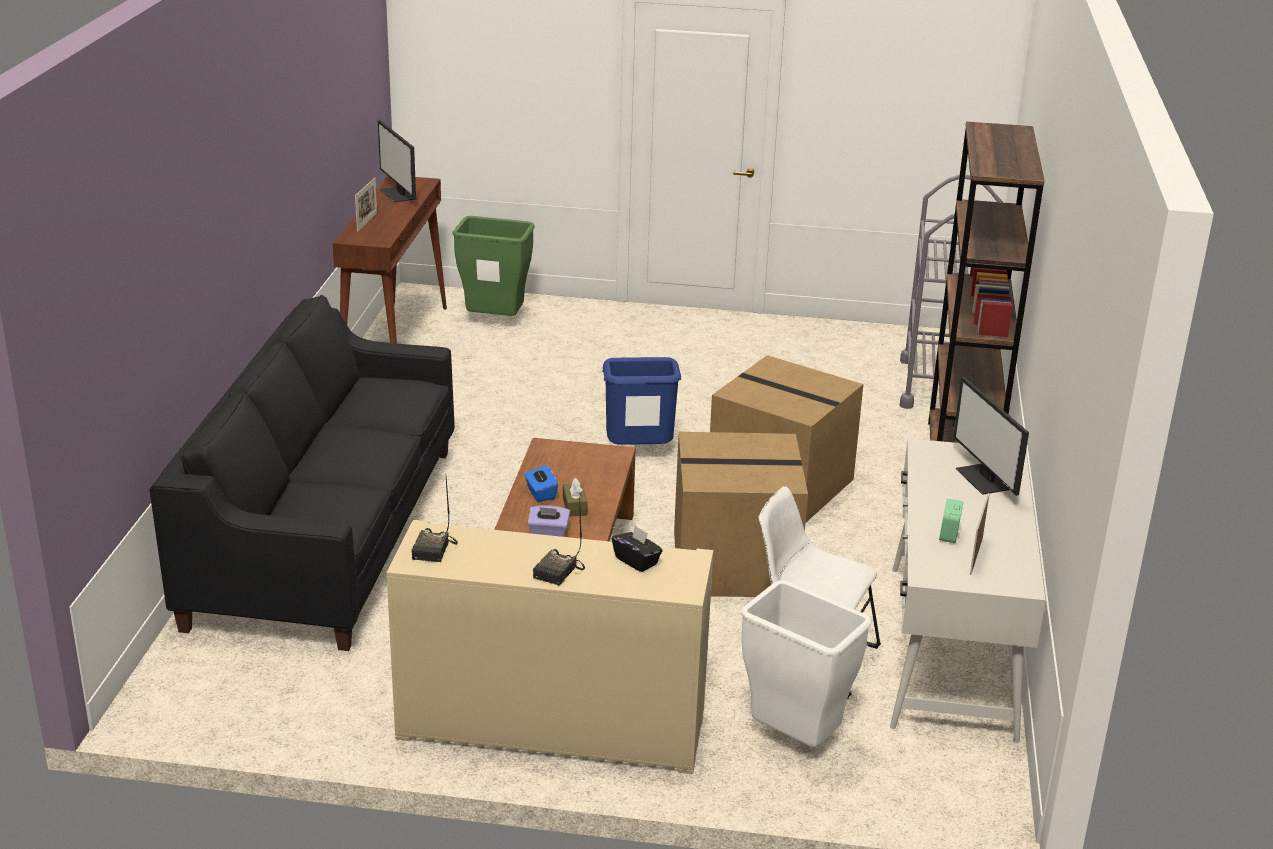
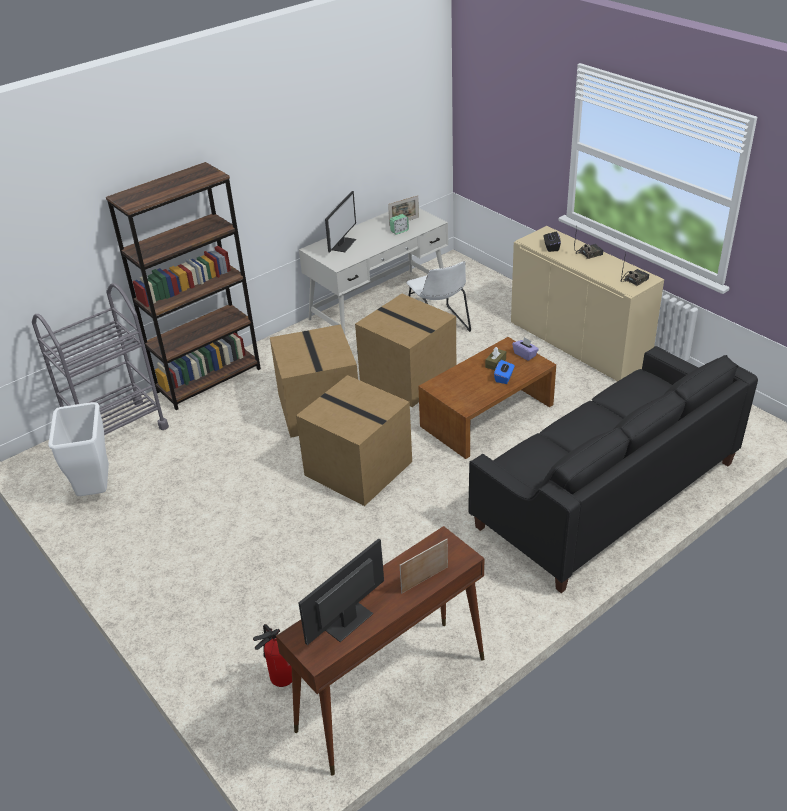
camera: 135 degrees left, 10 degrees up
monitor [378,120,417,203] -> monitor turned 150 degrees counterclockwise [298,538,384,645]
green trash can [452,216,535,316] -> fire extinguisher [253,624,292,687]
blue trash can [602,357,681,445] -> cardboard box [296,375,412,506]
white trash can [741,580,872,747] -> white trash can moved to [48,402,109,496]

